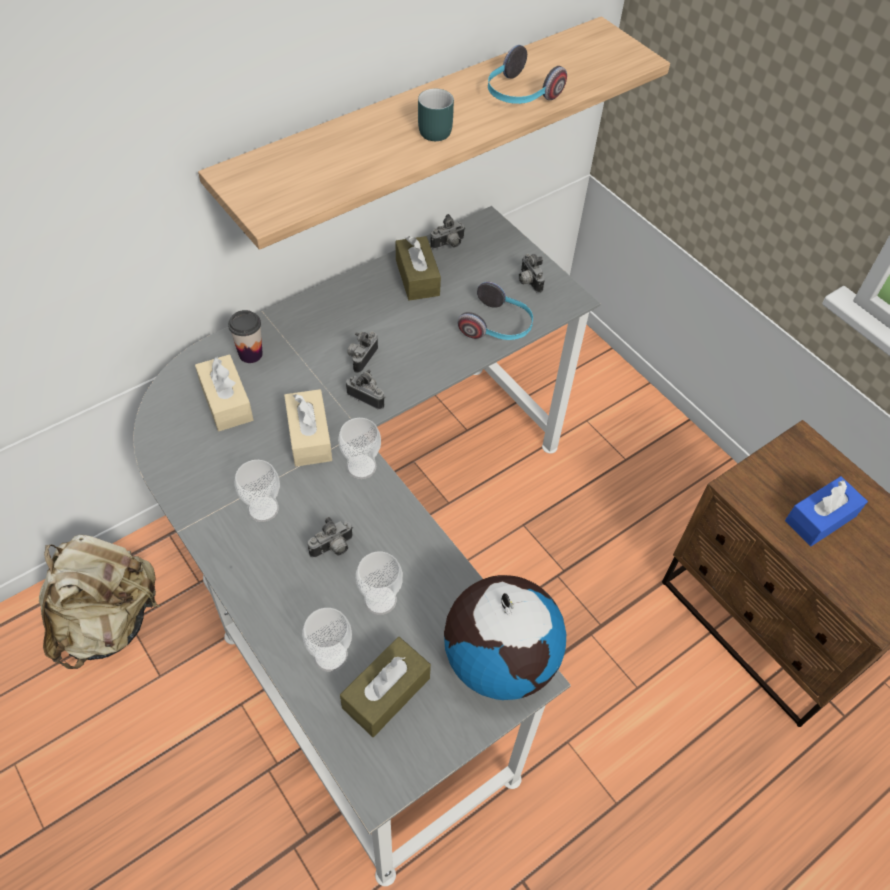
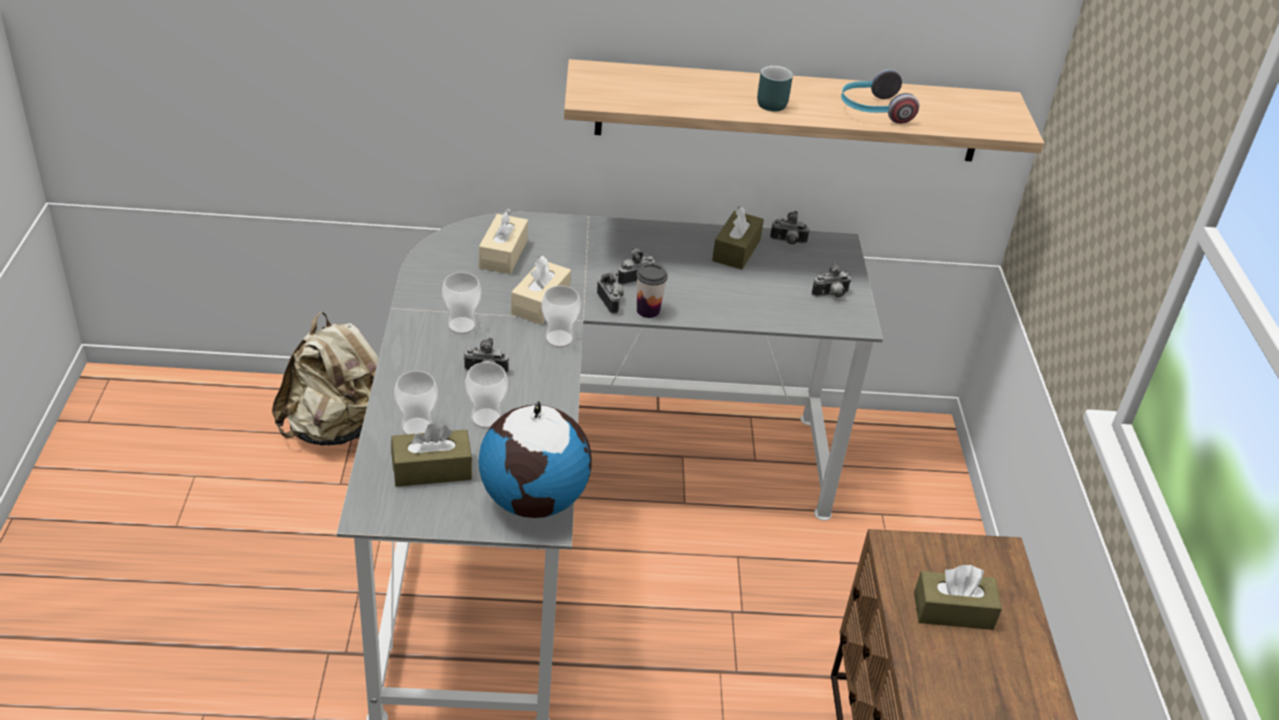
camera: 35 degrees right, 15 degrees down
cup [228,310,263,363] -> cup moved to [636,264,668,318]
headphones [457,282,533,340] -> none
camera [519,253,545,293] -> camera turned 120 degrees counterclockwise [812,262,851,298]
blue tissue box [785,476,868,546] -> brown tissue box [914,565,1002,630]

